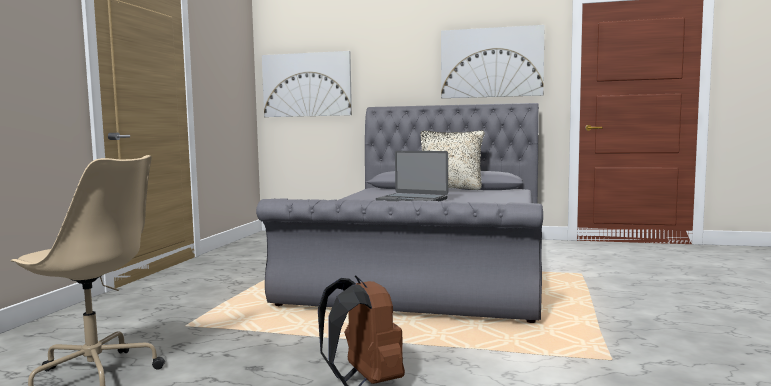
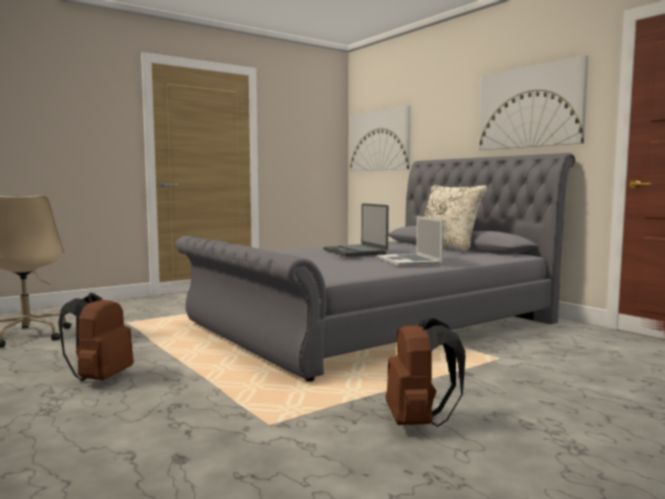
camera: 40 degrees right, 0 degrees up
none -> laptop [377,216,444,266]
none -> brown backpack [386,317,465,427]

